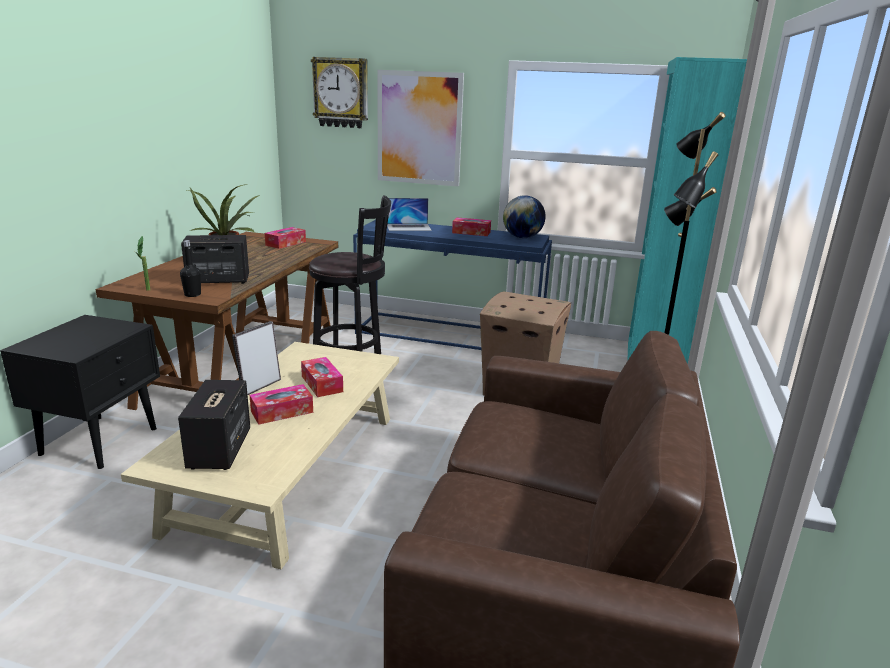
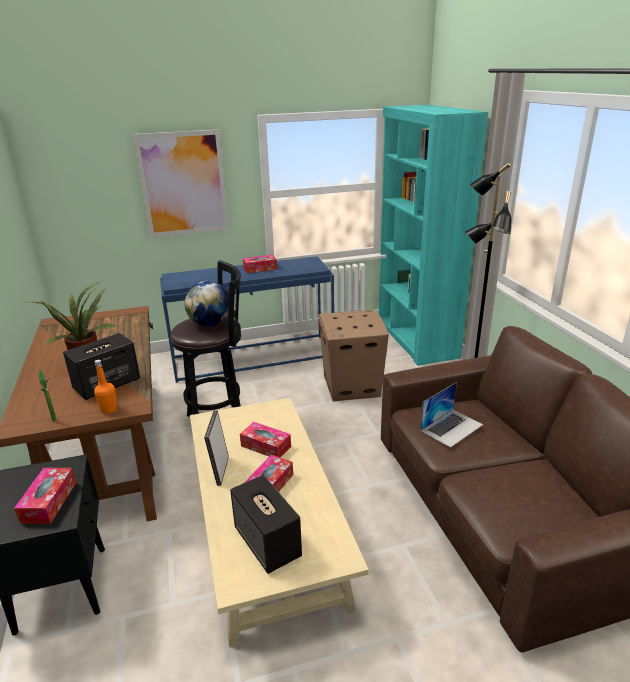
camera: 30 degrees left, 5 degrees up
black bottle [180,240,201,297] -> orange bottle [94,360,117,414]
tissue box [265,227,306,249] -> tissue box moved to [14,468,76,524]
wall clock [311,57,368,128] -> none
laptop [387,198,432,231] -> laptop moved to [420,382,483,448]
globe [503,195,546,238] -> globe moved to [185,281,229,327]

